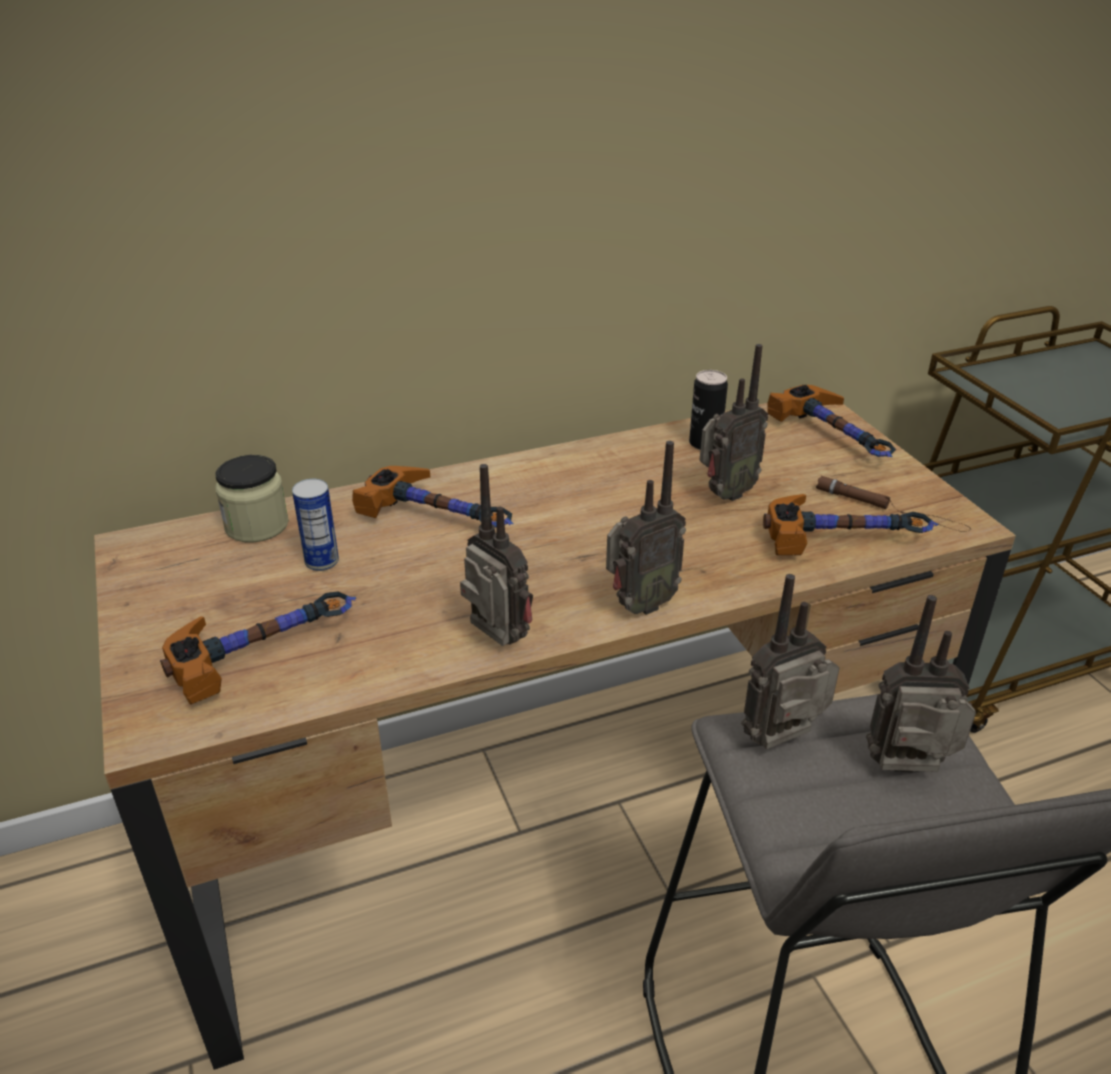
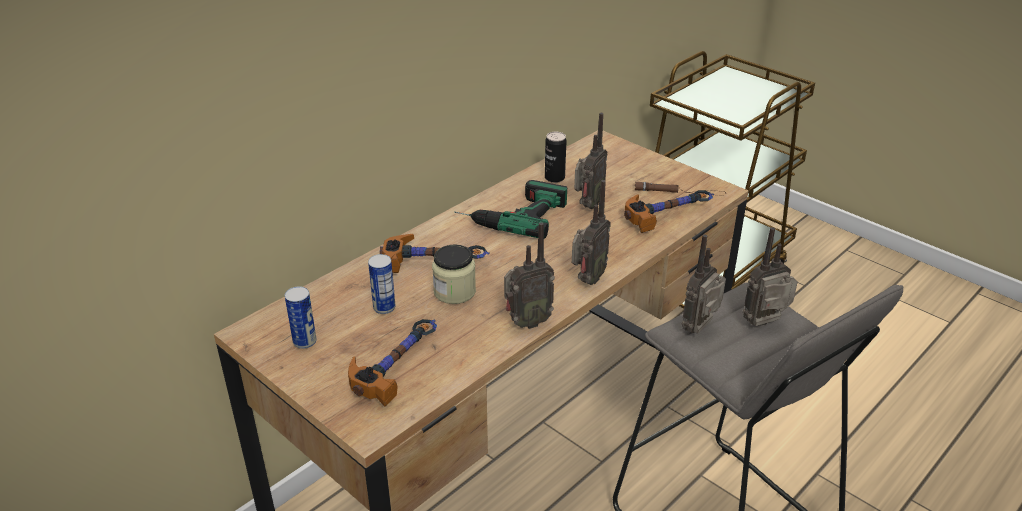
camera: 25 degrees left, 0 degrees up
jar [215,455,289,543] -> jar moved to [432,244,476,304]
radio [460,464,533,646] -> radio turned 135 degrees clockwise [504,222,555,329]
hammer [767,385,896,457] -> none
none -> can [285,286,317,349]
none -> power drill [454,180,567,238]

